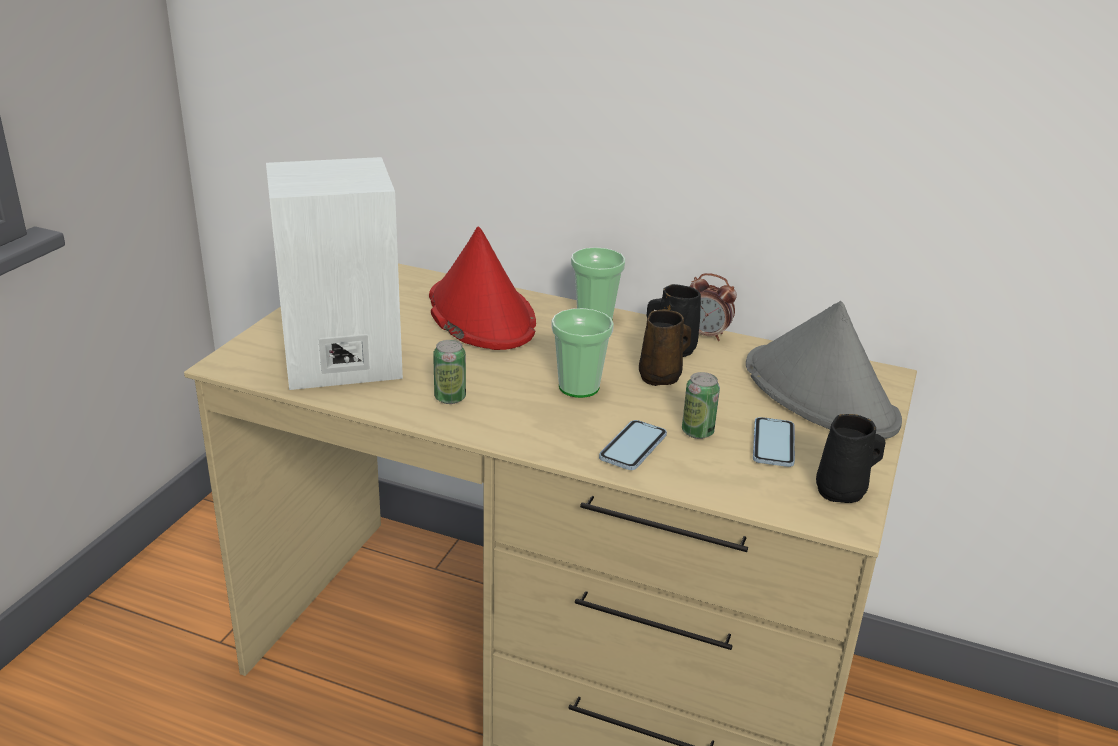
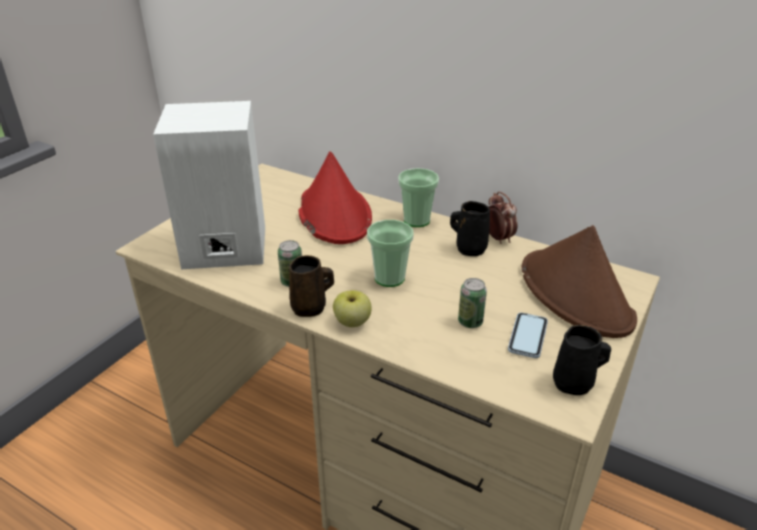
camera: 10 degrees right, 5 degrees up
phone [599,420,667,470] -> none
brown mug [639,310,691,386] -> brown mug moved to [289,255,334,317]
alarm clock [690,273,737,341] -> alarm clock turned 150 degrees counterclockwise [489,192,518,244]
grey hat [746,301,902,439] -> brown hat [521,225,637,338]
none -> apple [333,290,372,327]

